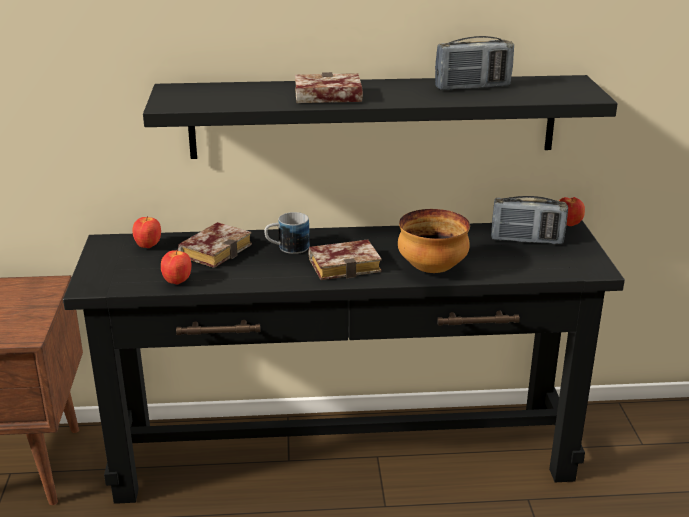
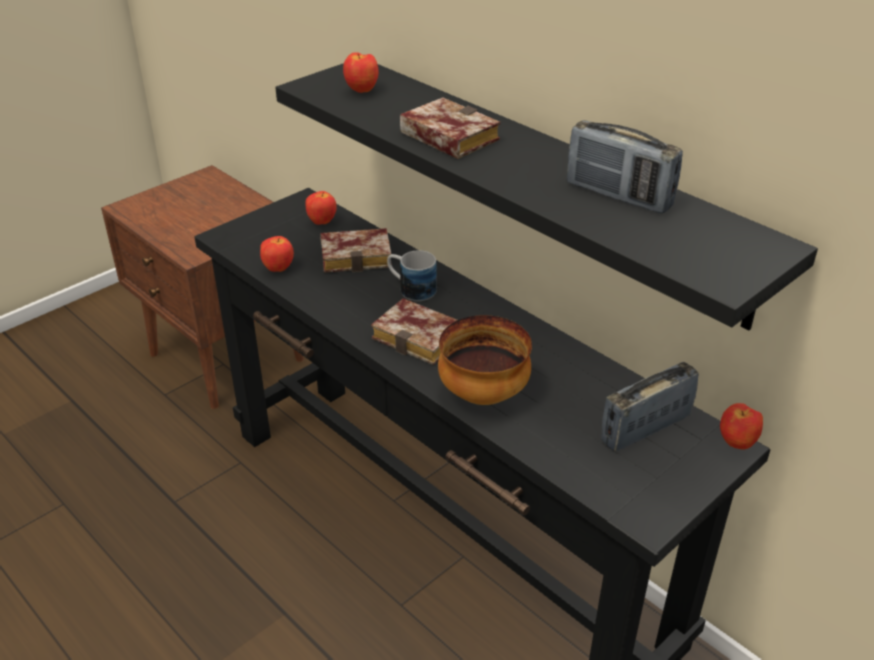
camera: 50 degrees right, 10 degrees up
radio [491,196,568,244] -> radio turned 90 degrees clockwise [601,362,699,452]
none -> apple [343,52,379,93]

